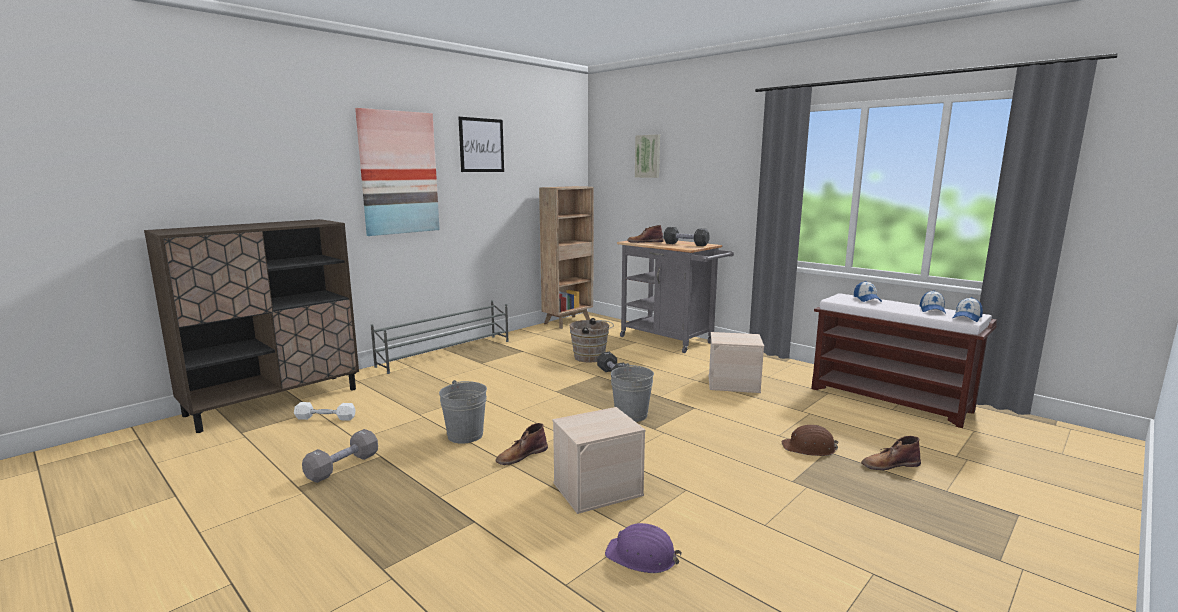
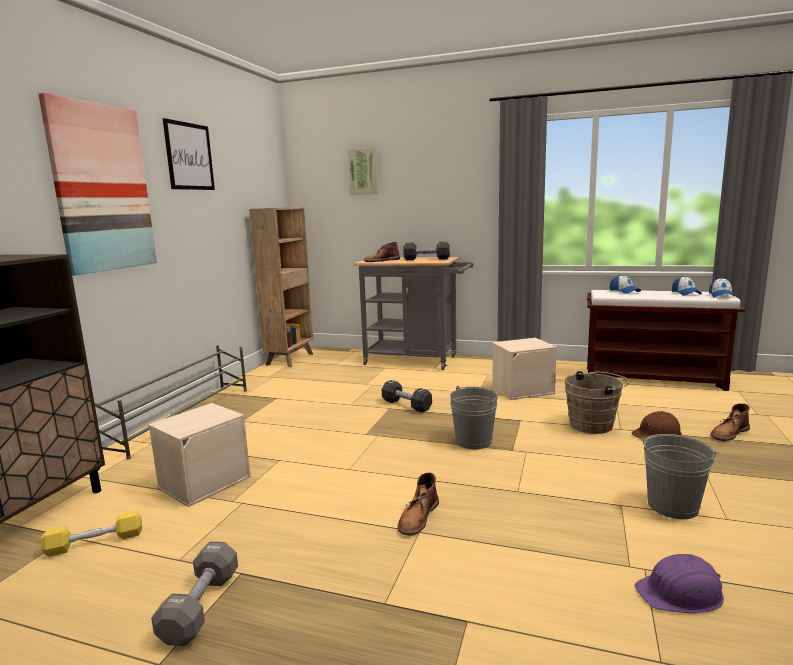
camera: 25 degrees left, 0 degrees up
white dumbbell [294,402,356,421] -> yellow dumbbell [41,510,142,557]
grey bucket [439,380,487,444] -> grey bucket moved to [640,434,720,519]
beige storage box [552,407,646,514] -> beige storage box moved to [148,403,251,507]
brown bucket [569,318,614,363] -> brown bucket moved to [565,371,629,434]

